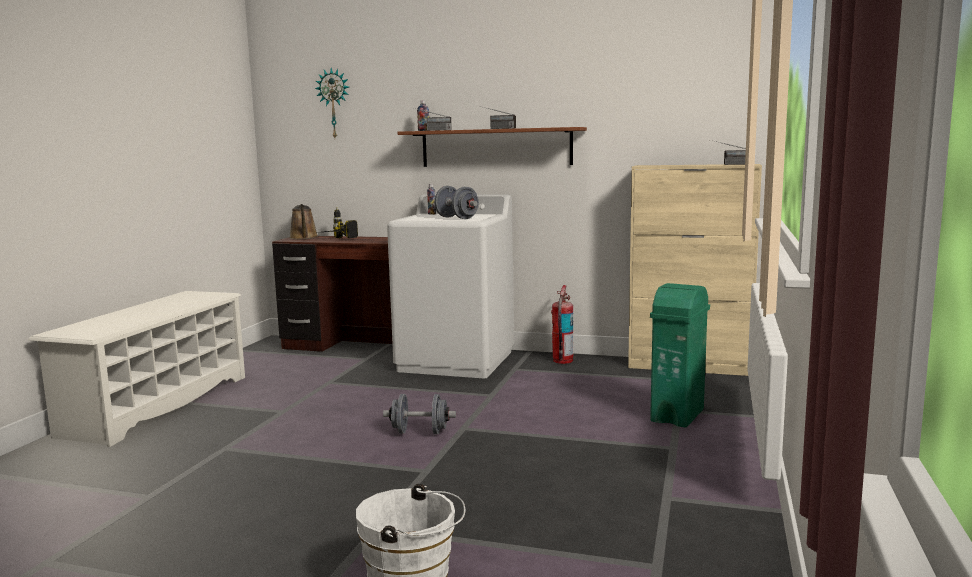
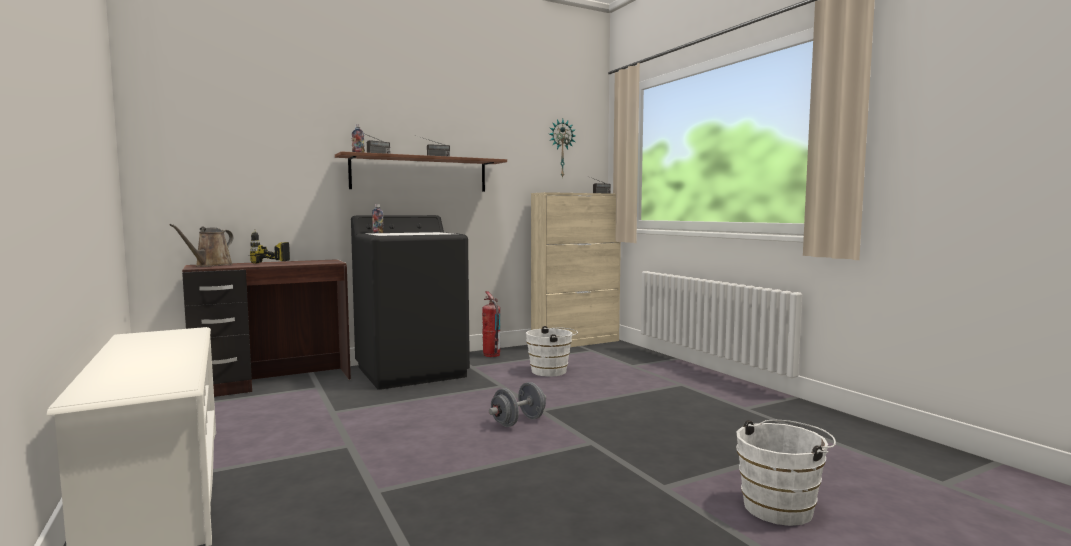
camera: 45 degrees left, 5 degrees down
brown watering can [290,204,318,239] -> brown watering can turned 75 degrees clockwise [170,224,233,267]
wall clock [315,68,349,138] -> wall clock moved to [549,119,576,178]
white washing machine [387,194,514,378] -> black washing machine [351,215,470,390]
grey dumbbell [434,186,479,219] -> none
green trash can [650,283,710,428] -> none
none -> white bucket [526,326,578,377]

